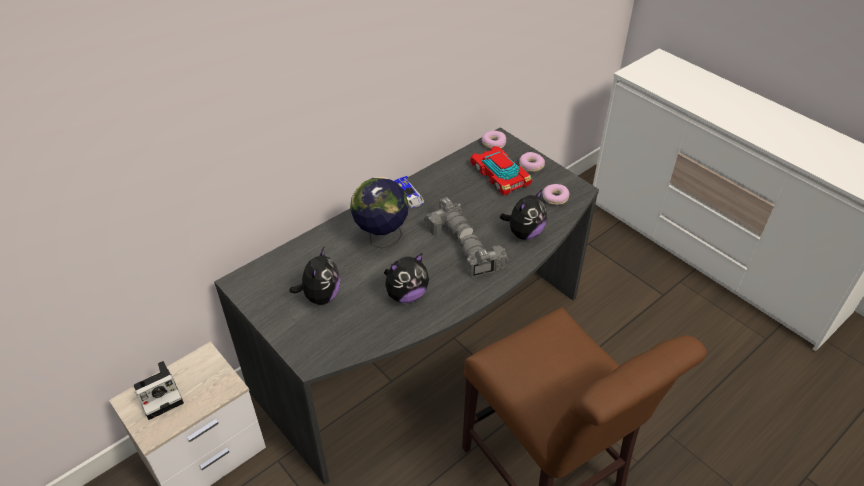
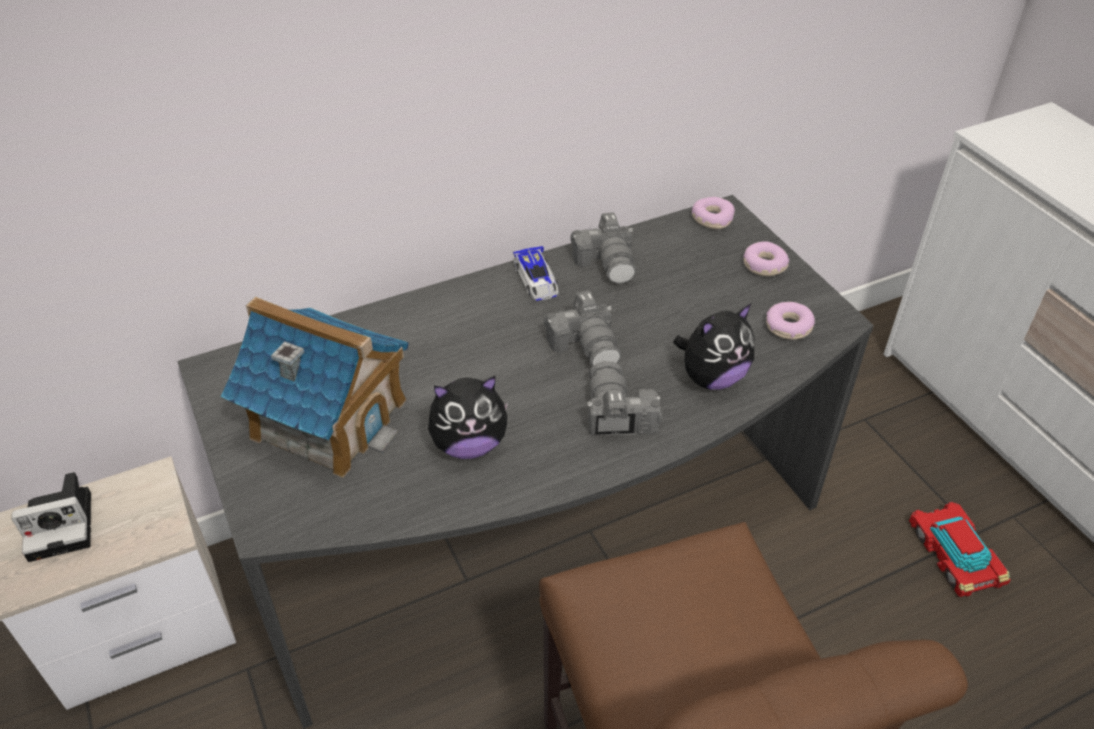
camera: 15 degrees right, 0 degrees up
plush toy [289,247,341,305] -> toy house [221,297,409,478]
globe [350,177,409,248] -> none
toy car [470,146,532,195] -> toy car moved to [909,501,1011,597]
none -> camera [570,212,636,284]

